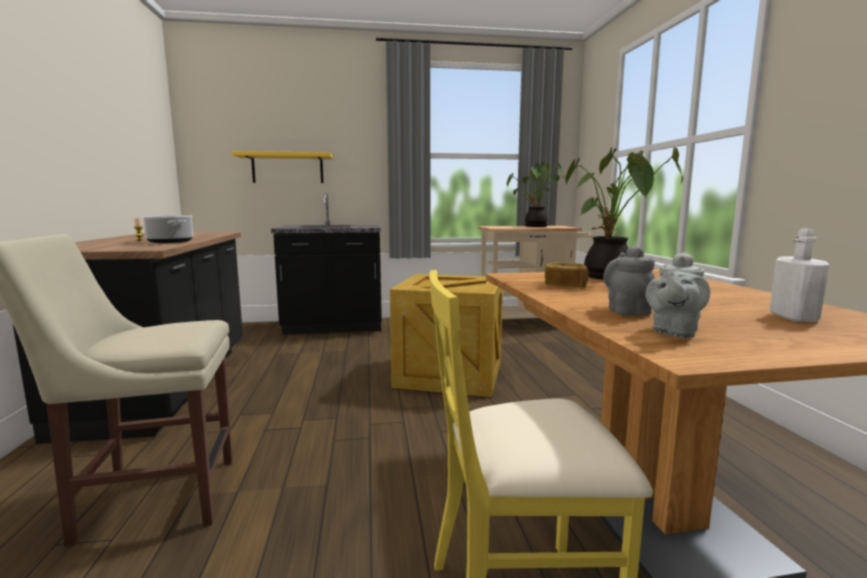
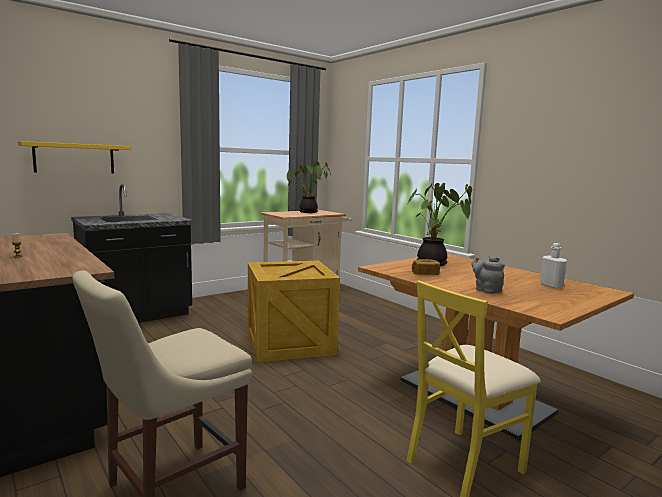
camera: 30 degrees left, 0 degrees up
cooking pot [142,215,193,243] -> none
grey teapot [646,252,710,338] -> none

